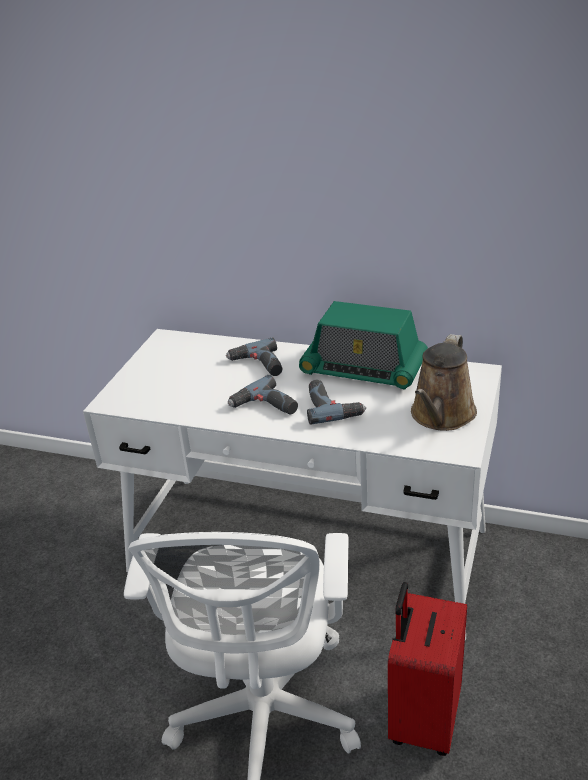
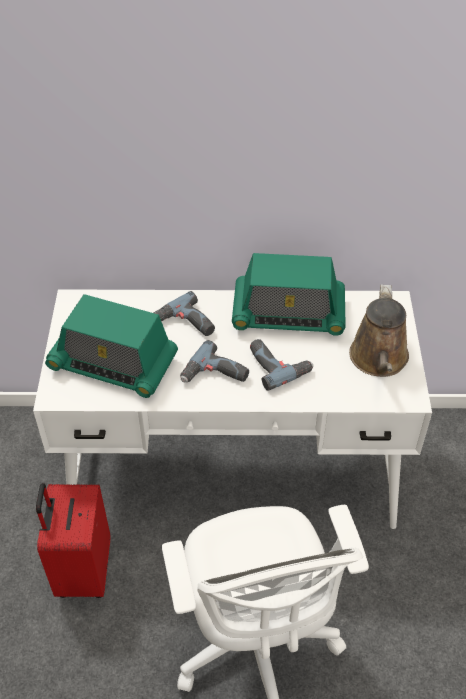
camera: 20 degrees left, 15 degrees up
red suitcase [388,582,467,756] -> red suitcase moved to [36,483,110,598]
none -> radio [45,294,178,398]

